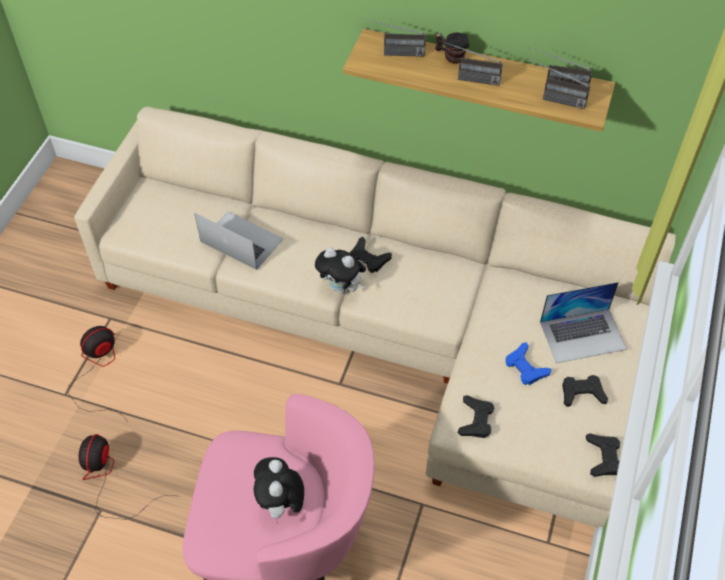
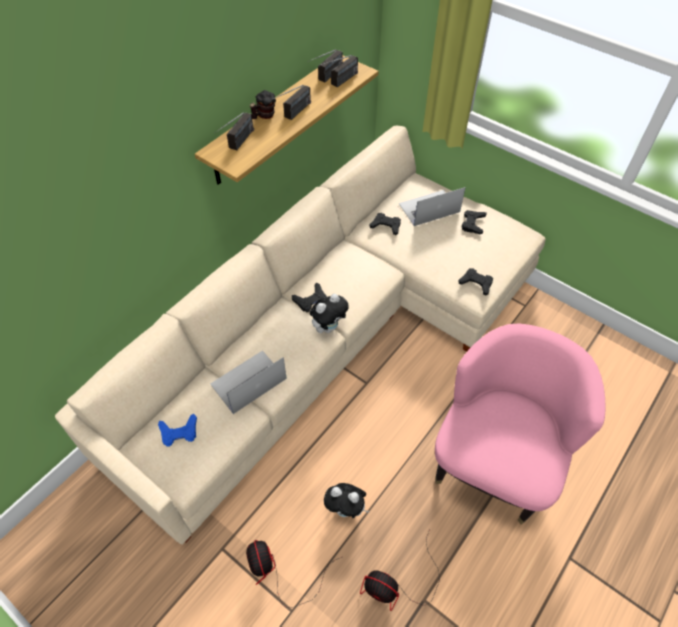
camera: 70 degrees left, 0 degrees up
plush toy [254,457,304,518] -> plush toy moved to [324,483,369,518]
blue game controller [506,342,552,385] -> blue game controller moved to [158,414,197,447]
laptop [540,282,627,363] -> laptop turned 120 degrees counterclockwise [399,187,466,226]
black game controller [586,433,620,477] -> black game controller moved to [369,213,401,235]

